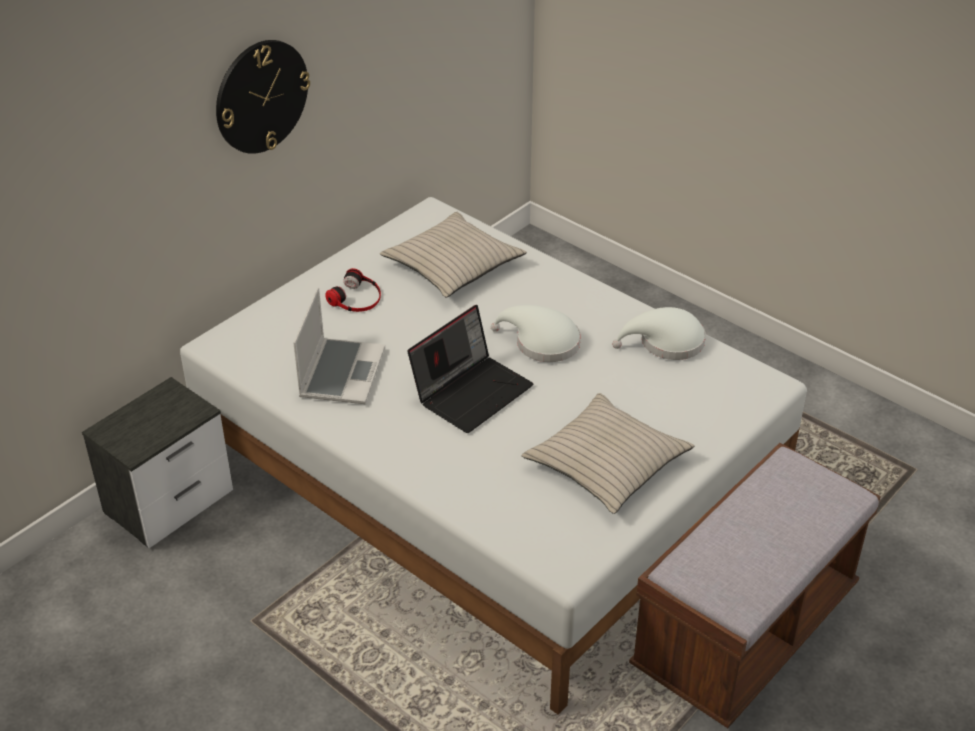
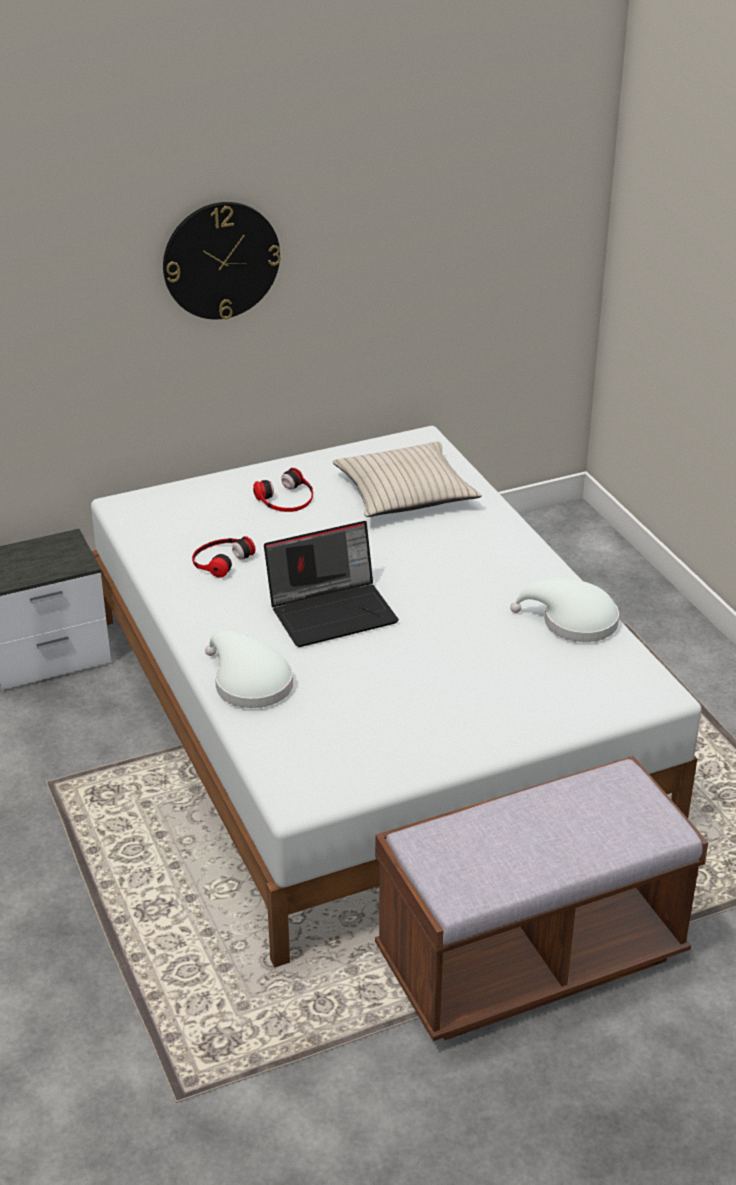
camera: 25 degrees right, 5 degrees down
laptop [293,287,385,404] -> headphones [192,536,255,578]
white hat [491,305,581,362] -> white hat moved to [205,630,293,708]
beige pillow [522,393,695,514] -> none

